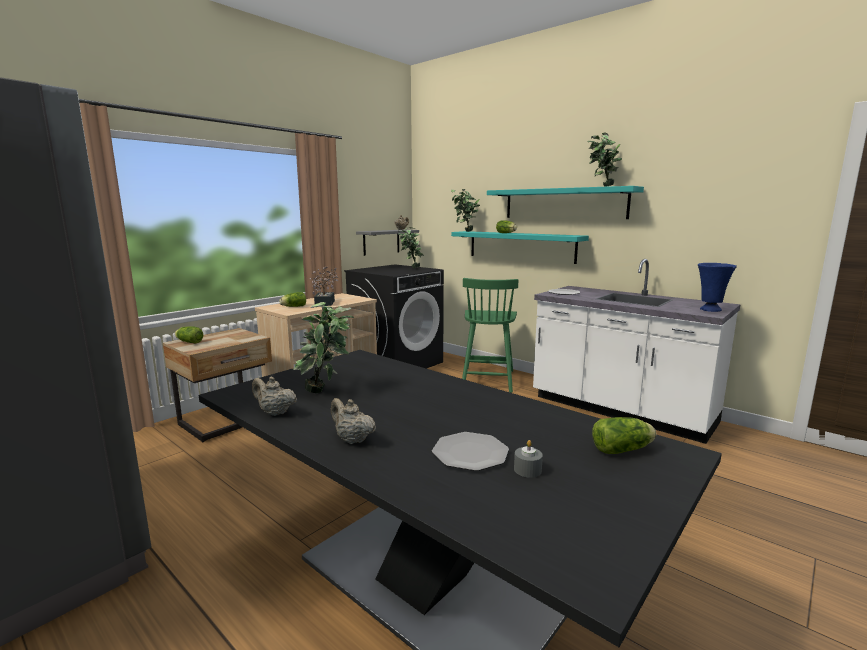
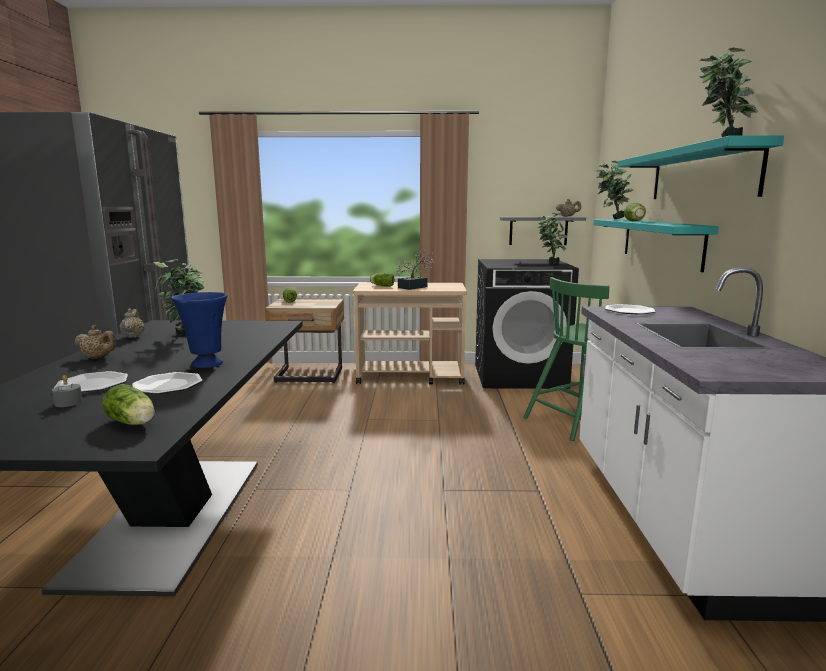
camera: 50 degrees right, 0 degrees up
beige teapot [331,398,376,444] -> beige teapot turned 105 degrees clockwise [75,325,117,359]
blue vase [698,263,737,312] -> blue vase moved to [171,292,227,368]
none -> plate [132,372,203,394]

